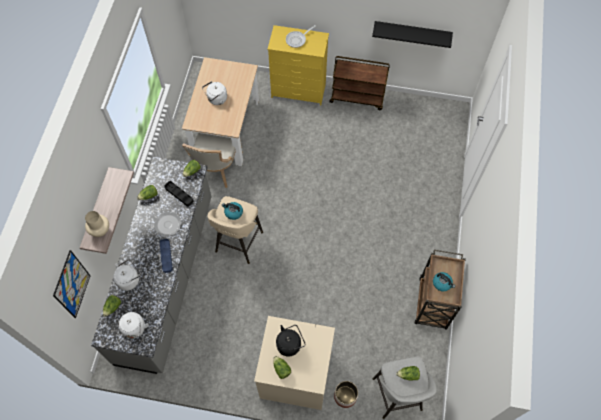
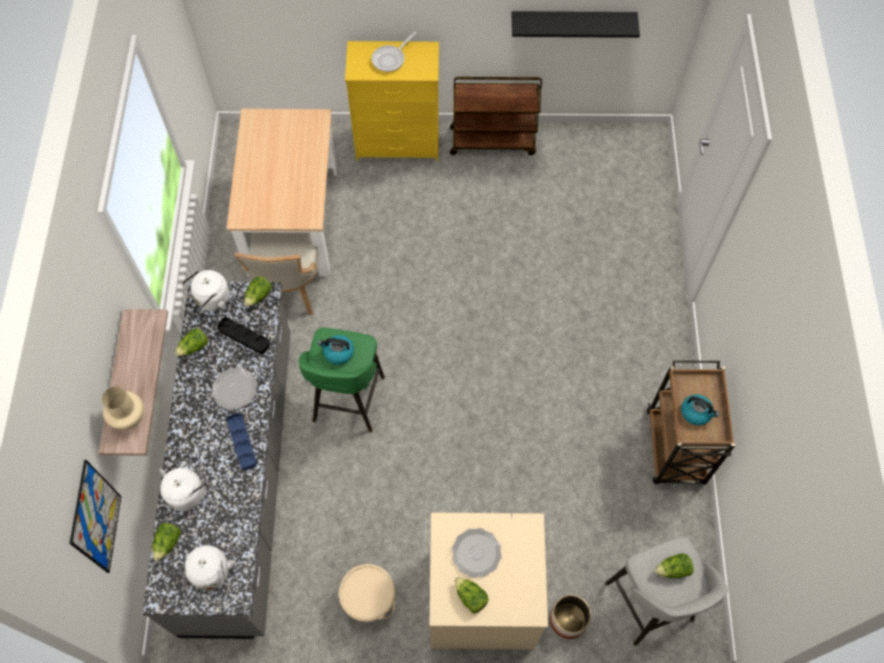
camera: 10 degrees left, 0 degrees up
white kettle [202,81,227,105] -> white kettle moved to [182,270,230,311]
beige stool [207,196,263,264] -> green stool [299,328,385,432]
black kettle [276,325,305,357] -> plate [452,528,502,578]
none -> beige bucket [339,564,396,622]

